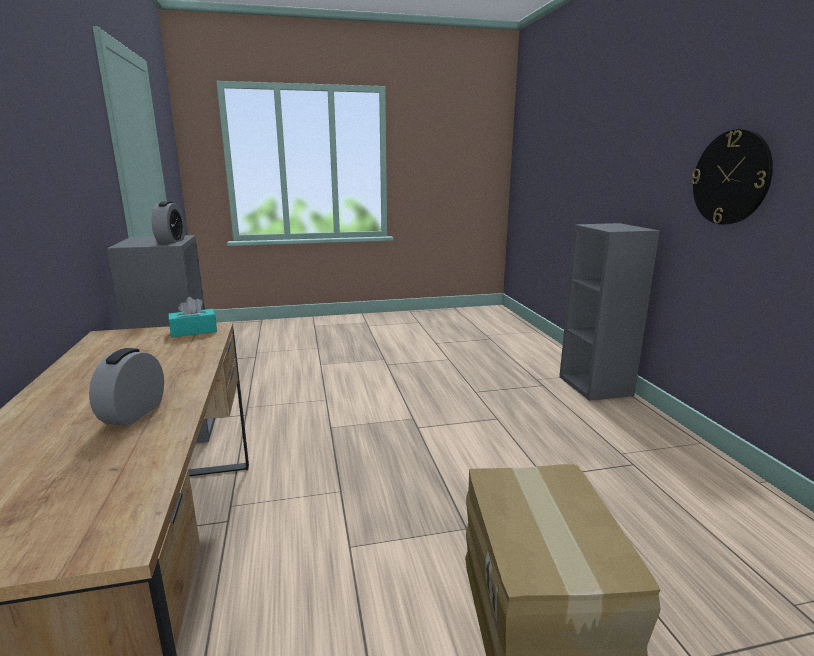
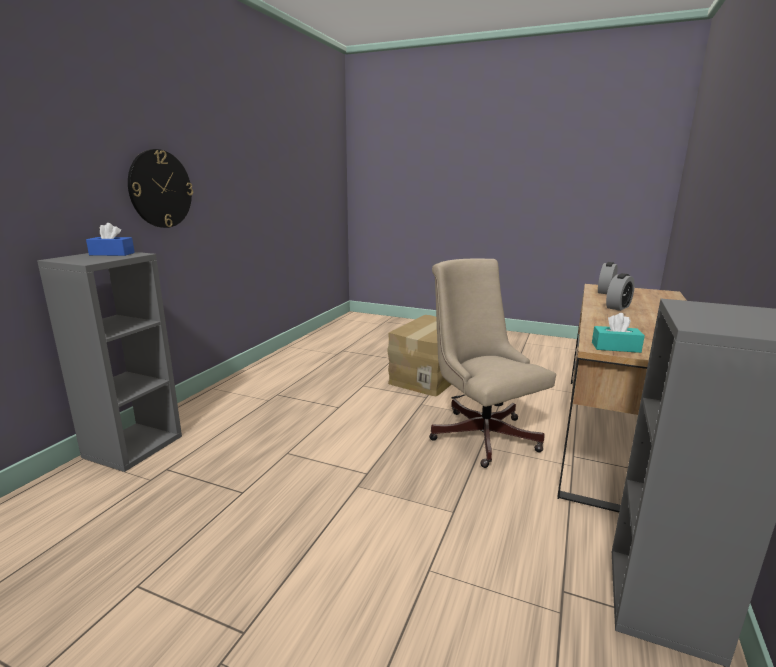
camera: 145 degrees left, 0 degrees up
alarm clock [151,201,185,244] -> alarm clock moved to [598,262,618,294]
none -> blue tissue box [86,223,135,256]
none -> beige office chair [429,259,556,468]

